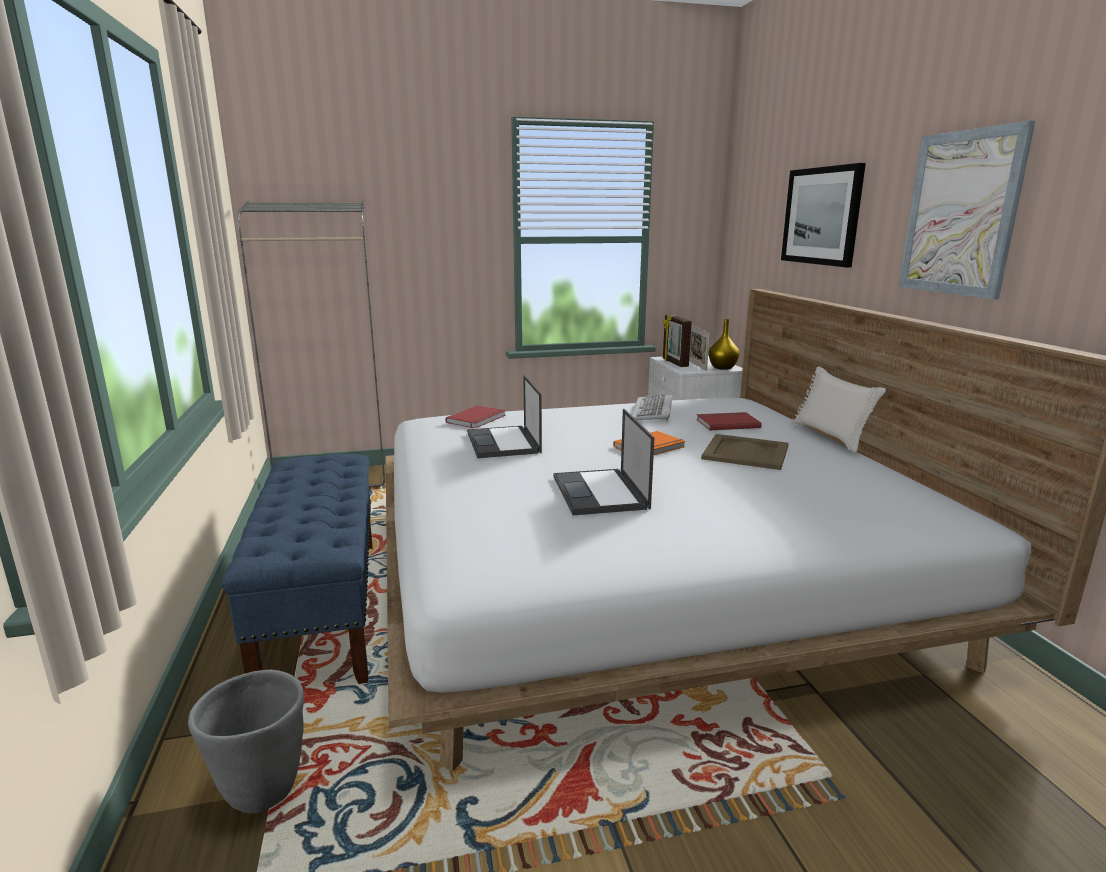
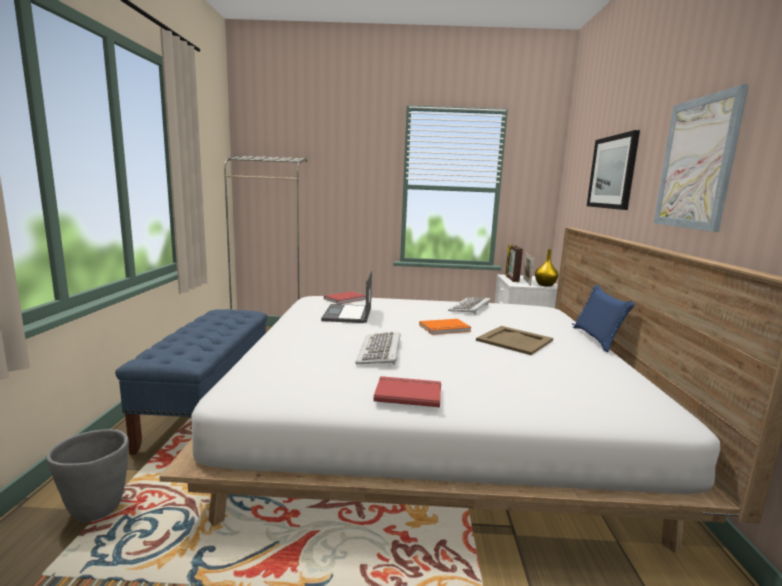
camera: 15 degrees right, 5 degrees down
laptop [553,409,654,515] -> keyboard [355,332,401,365]
red book [696,412,762,431] -> red book moved to [374,376,441,407]
white pillow [792,366,886,453] -> blue pillow [572,285,635,352]

